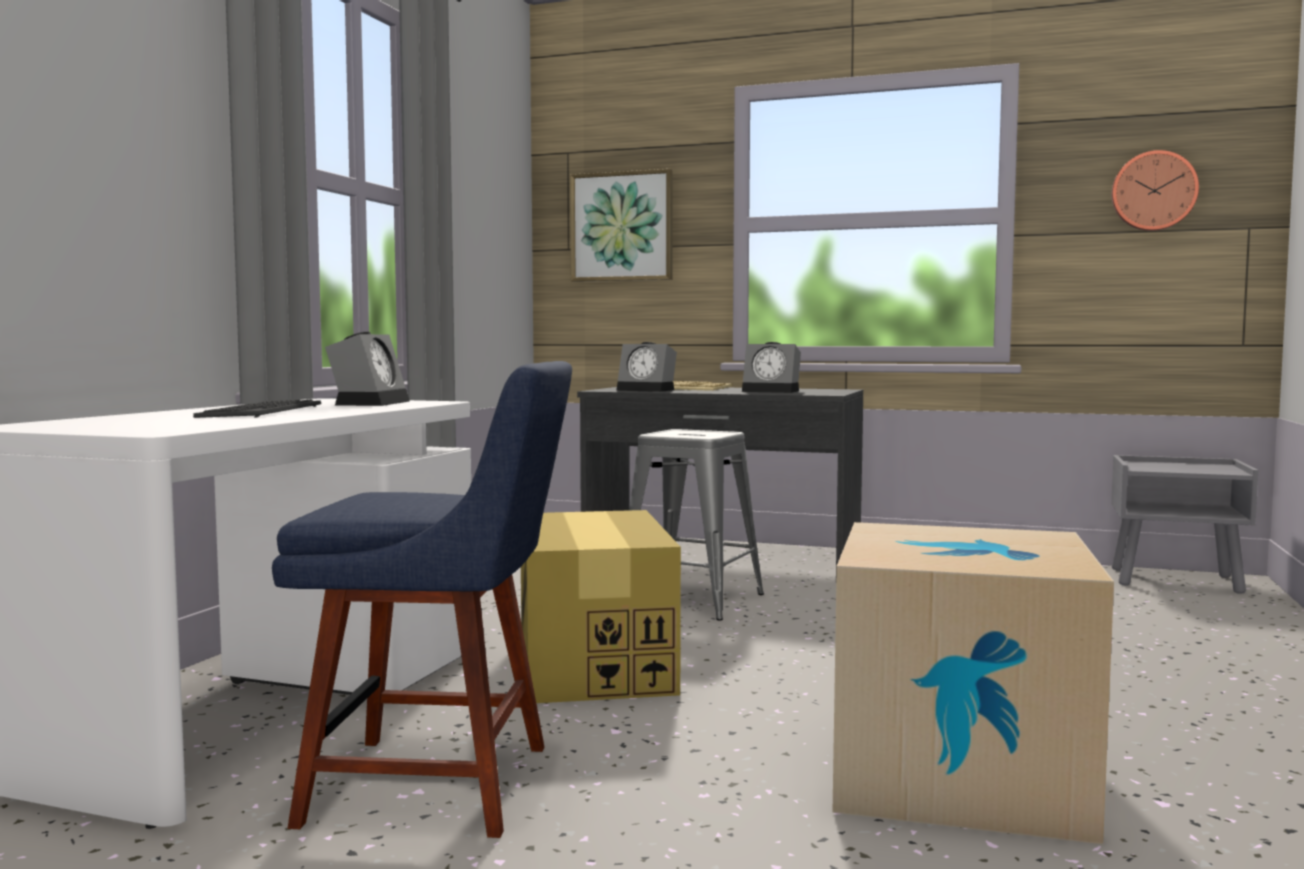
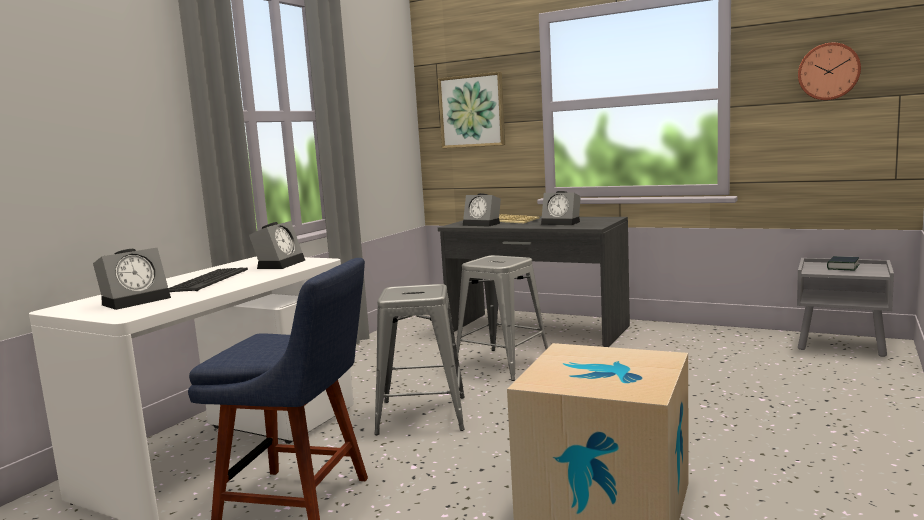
camera: 10 degrees right, 5 degrees up
cardboard box [521,510,681,703] -> grey stool [374,284,465,435]
none -> alarm clock [93,248,171,310]
none -> book [827,256,860,270]

